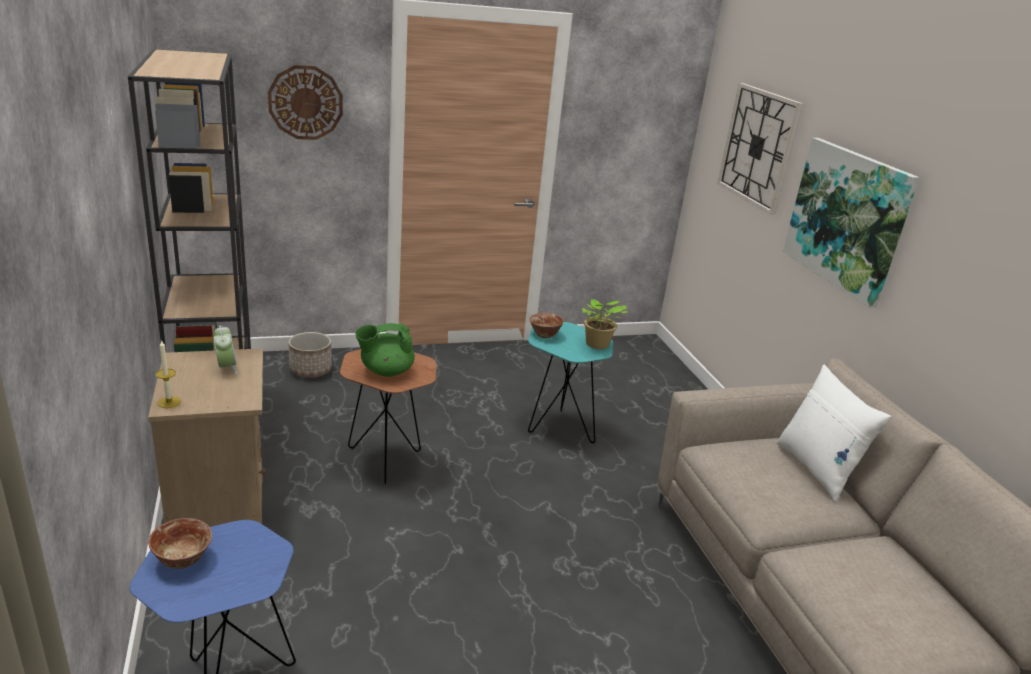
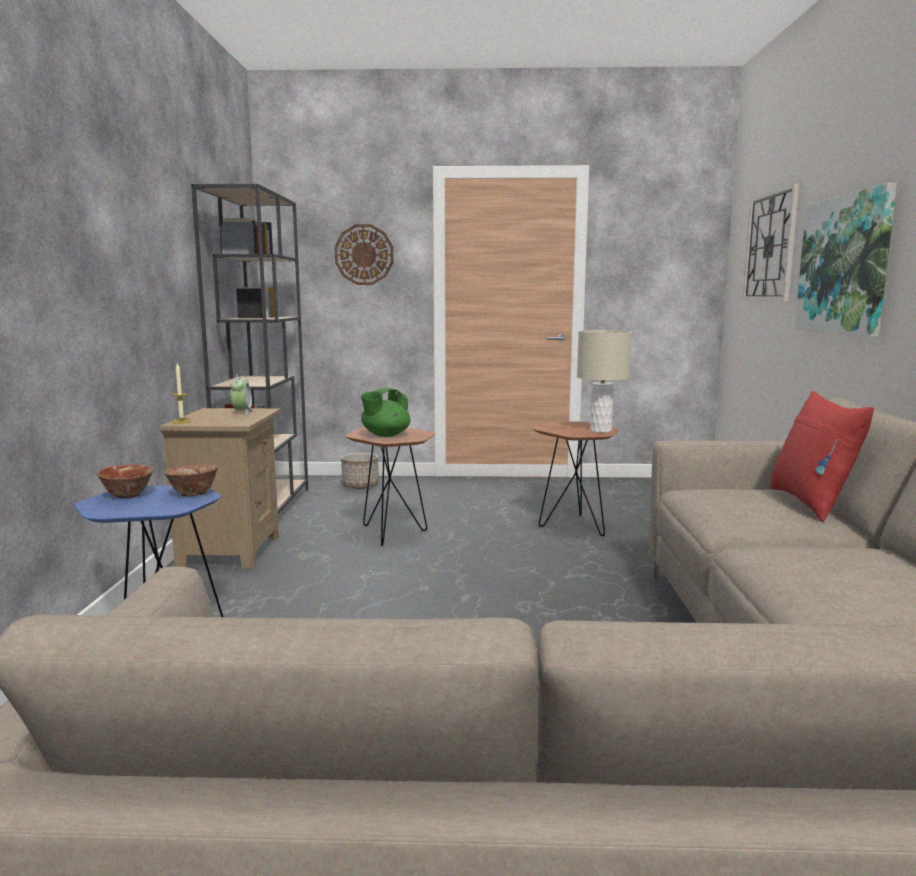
camera: 20 degrees right, 15 degrees down
green teapot [355,323,415,377] -> green teapot turned 45 degrees counterclockwise [361,388,410,437]
turquoise side table [528,322,613,443] -> brown side table [533,421,620,536]
bowl [529,313,564,338] -> bowl moved to [164,464,218,496]
potted plant [582,299,628,349] -> beige table lamp [577,330,632,433]
white pillow [776,364,891,502] -> red pillow [771,391,874,522]

